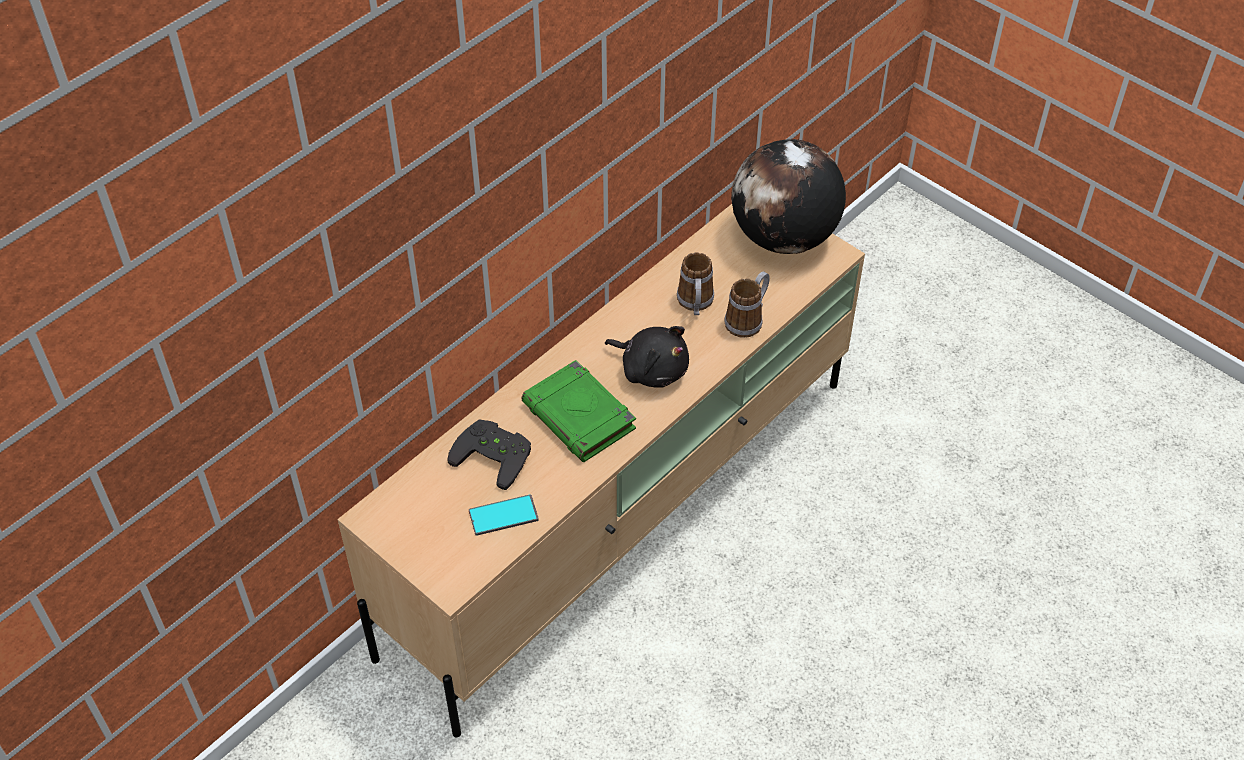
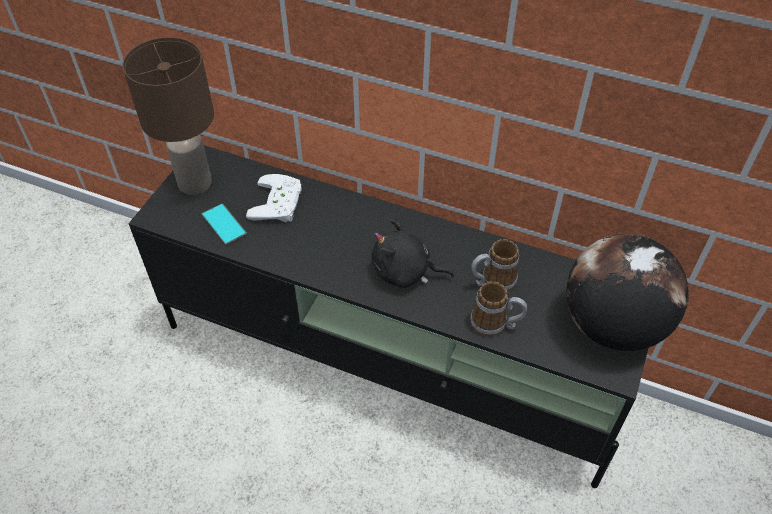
camera: 70 degrees right, 0 degrees up
beige tv stand [337,204,865,737] -> black tv stand [129,145,648,488]
black game controller [447,419,531,490] -> white game controller [246,174,302,222]
green book [521,360,636,462] -> none
black plush toy [605,326,689,388] -> black plush toy turned 90 degrees clockwise [372,220,454,288]
none -> brown table lamp [123,37,214,195]

